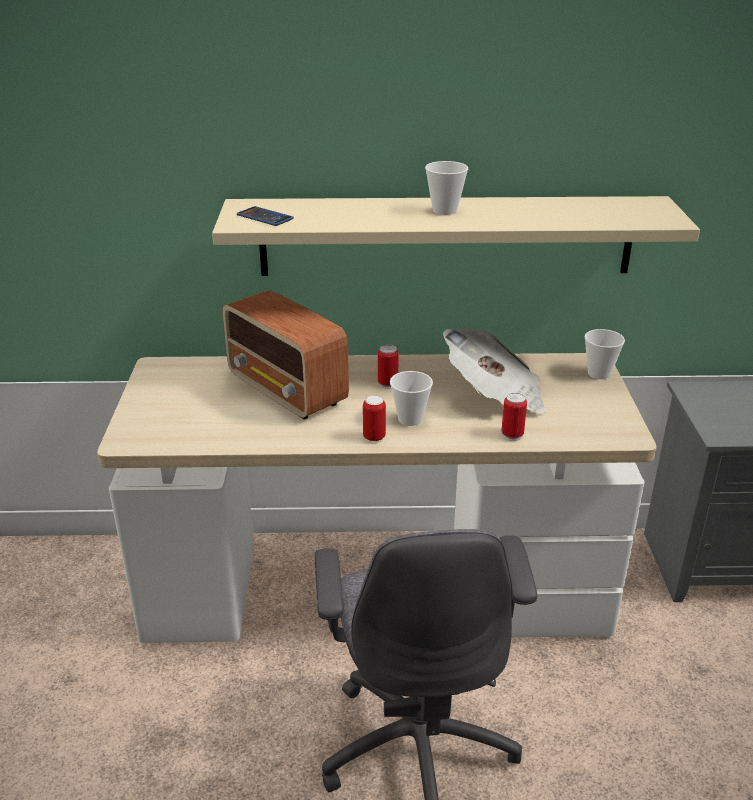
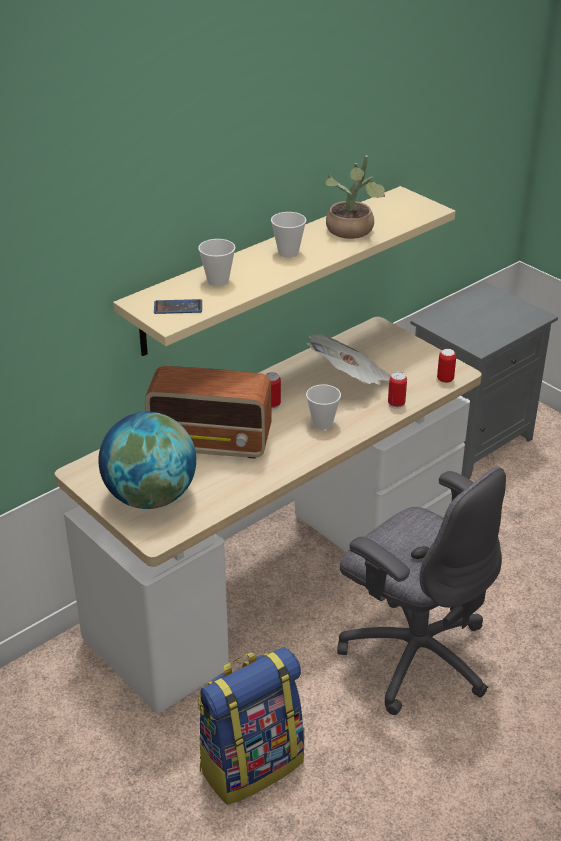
camera: 40 degrees left, 5 degrees up
can [363,396,386,441] -> can moved to [437,349,456,383]
cup [585,329,625,379] -> cup moved to [198,239,236,287]
none -> globe [98,412,196,509]
none -> backpack [197,647,304,805]
none -> potted plant [326,155,385,239]

